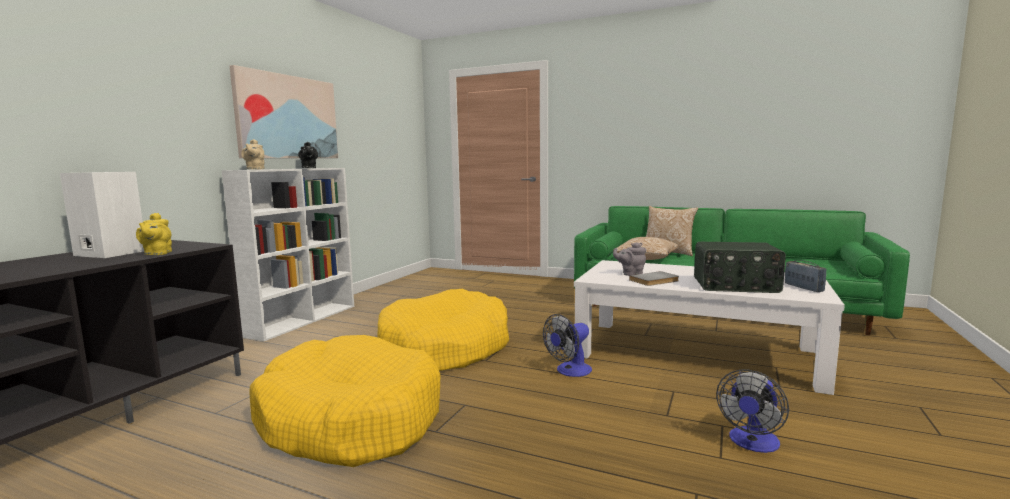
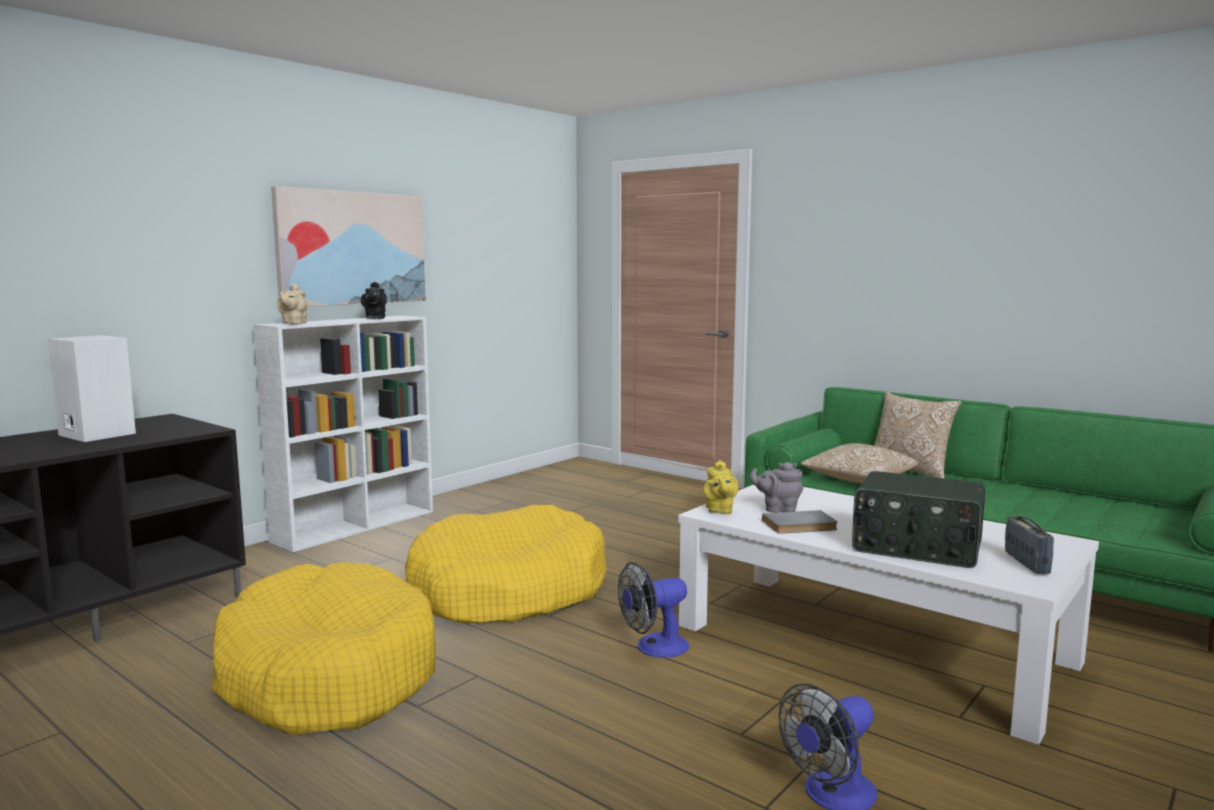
camera: 15 degrees right, 0 degrees up
yellow teapot [136,213,172,255] -> yellow teapot moved to [703,460,739,515]

